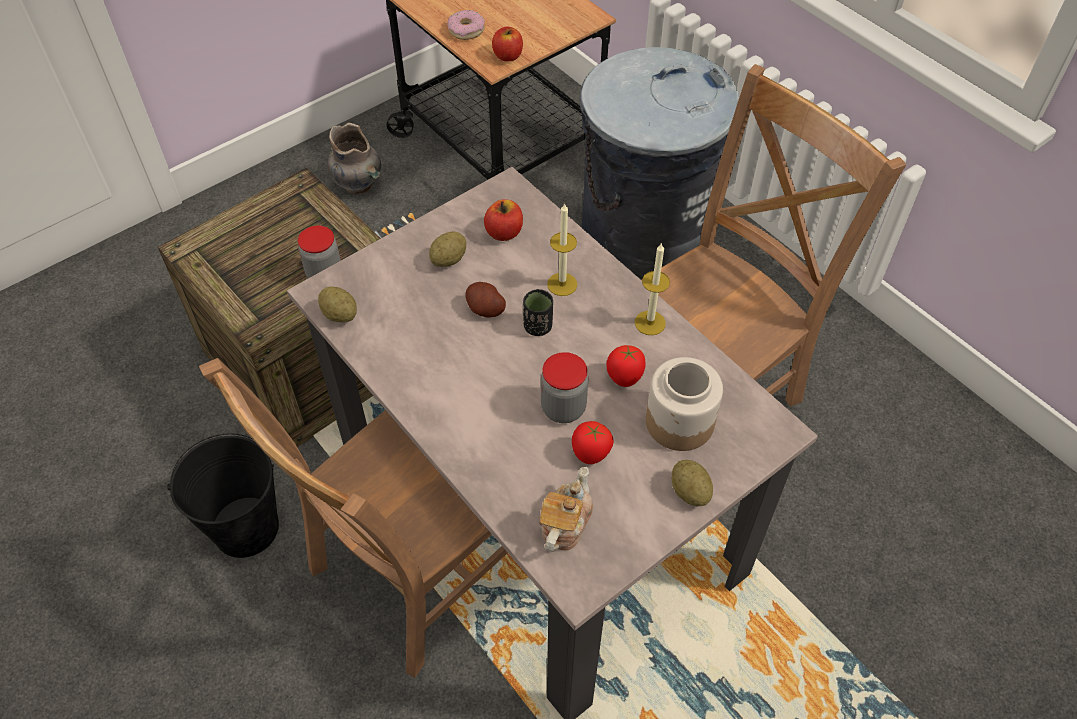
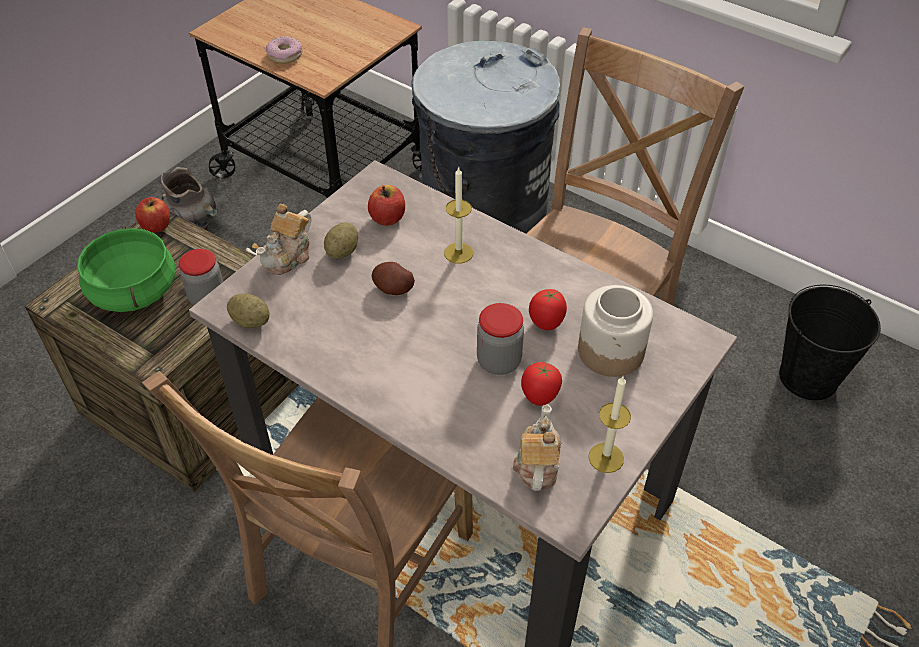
camera: 15 degrees left, 5 degrees down
black bucket [167,434,279,558] -> black bucket moved to [779,285,881,400]
apple [492,27,523,62] -> apple moved to [135,197,170,233]
black cup [523,289,553,336] -> none
candle [635,243,670,335] -> candle moved to [588,376,631,473]
potato [672,460,713,506] -> none
none -> green cooking pot [77,226,175,312]
none -> teapot [256,204,311,275]

